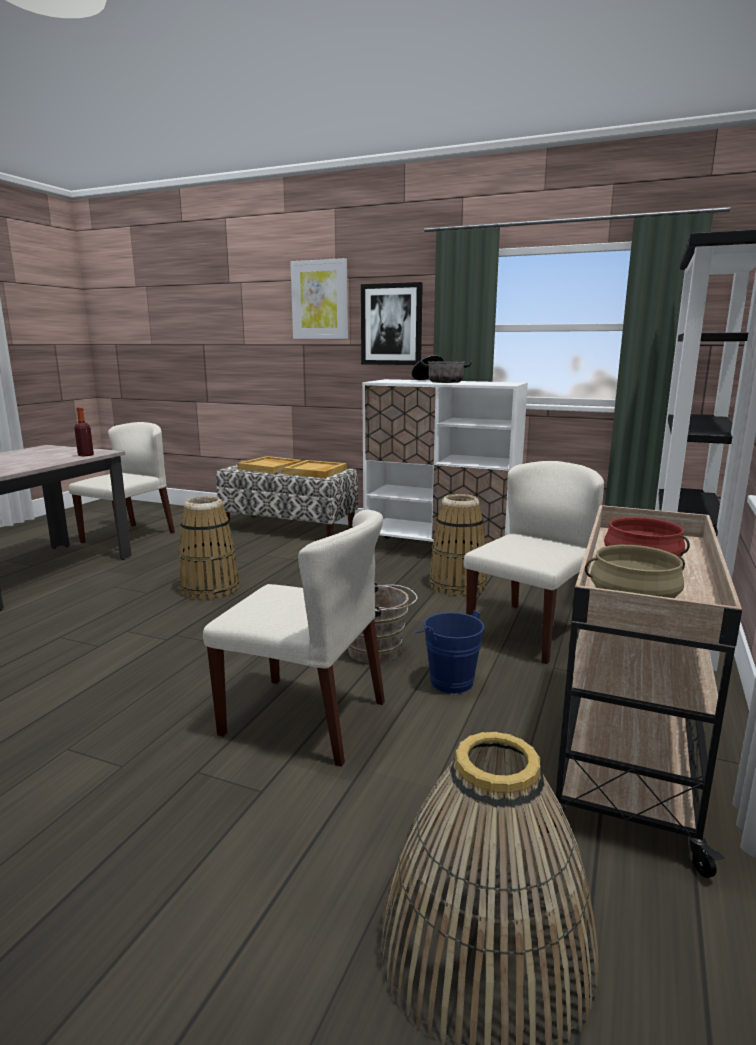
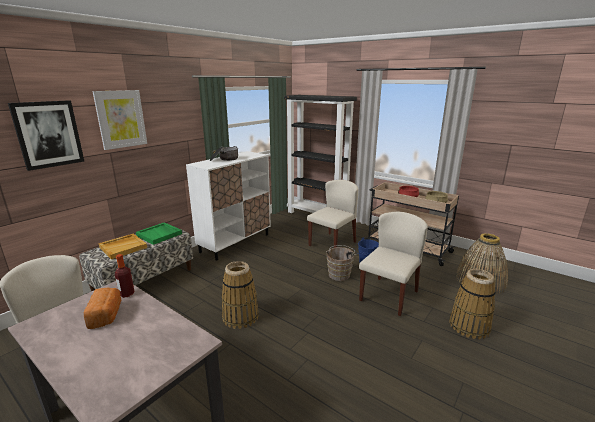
camera: 75 degrees left, 5 degrees up
beige tray [283,460,347,478] -> green tray [136,222,182,245]
picture [361,282,423,365] -> picture moved to [8,100,84,171]
basket [429,494,487,596] -> basket moved to [450,269,496,339]
beige chair [464,461,604,664] -> beige chair turned 75 degrees clockwise [307,180,358,248]
none -> bread [84,288,121,329]

